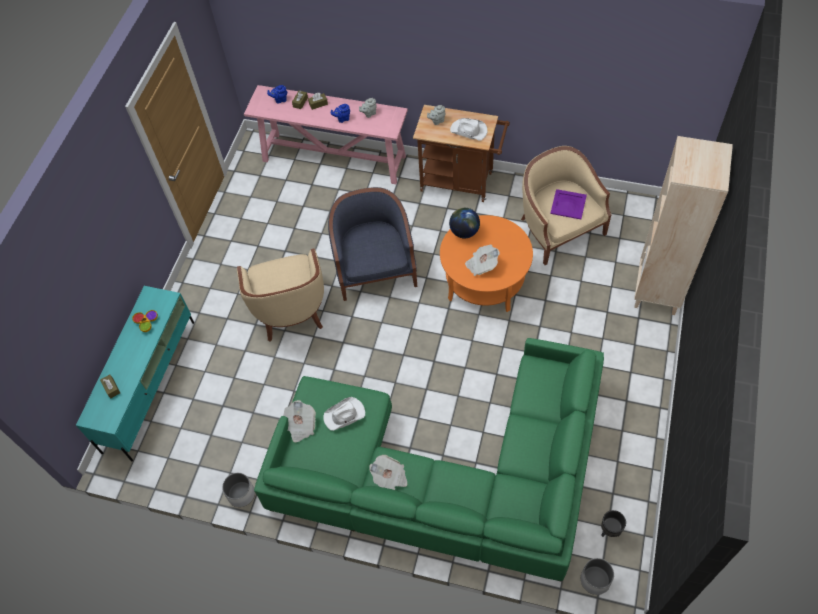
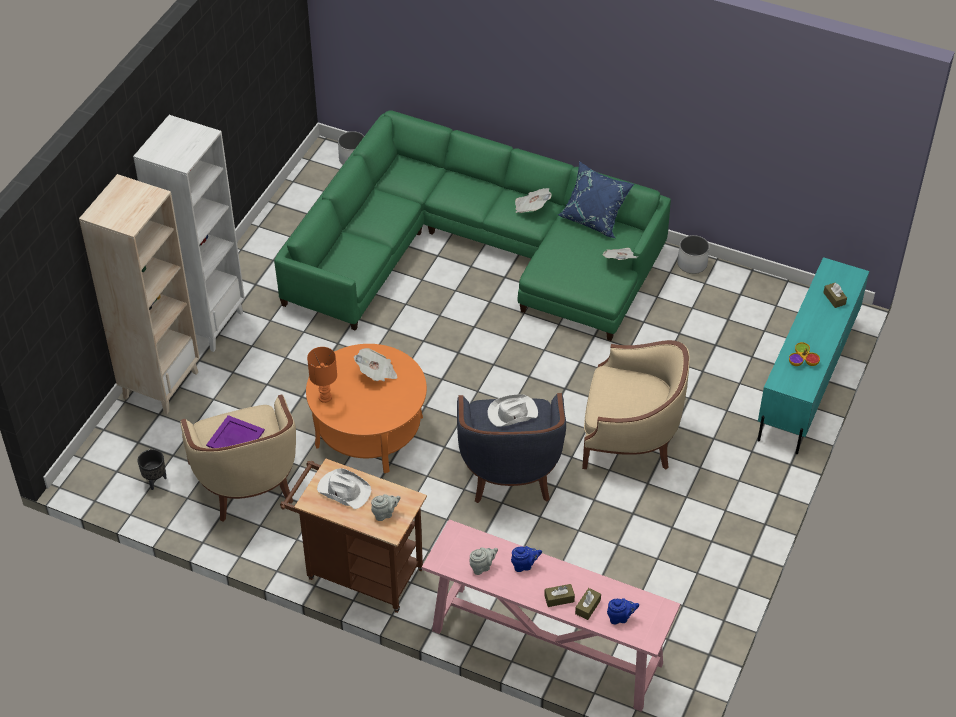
camera: 175 degrees left, 10 degrees down
beige armchair [237,249,324,342] -> beige armchair turned 105 degrees clockwise [582,340,690,470]
white hat [323,397,365,431] -> white hat moved to [487,394,538,427]
globe [449,208,480,238] -> none
black planter [601,510,626,537] -> black planter moved to [138,449,167,490]
none -> white bookcase [133,115,245,352]
none -> orange table lamp [307,347,337,403]
none -> blue pillow [558,161,634,238]

